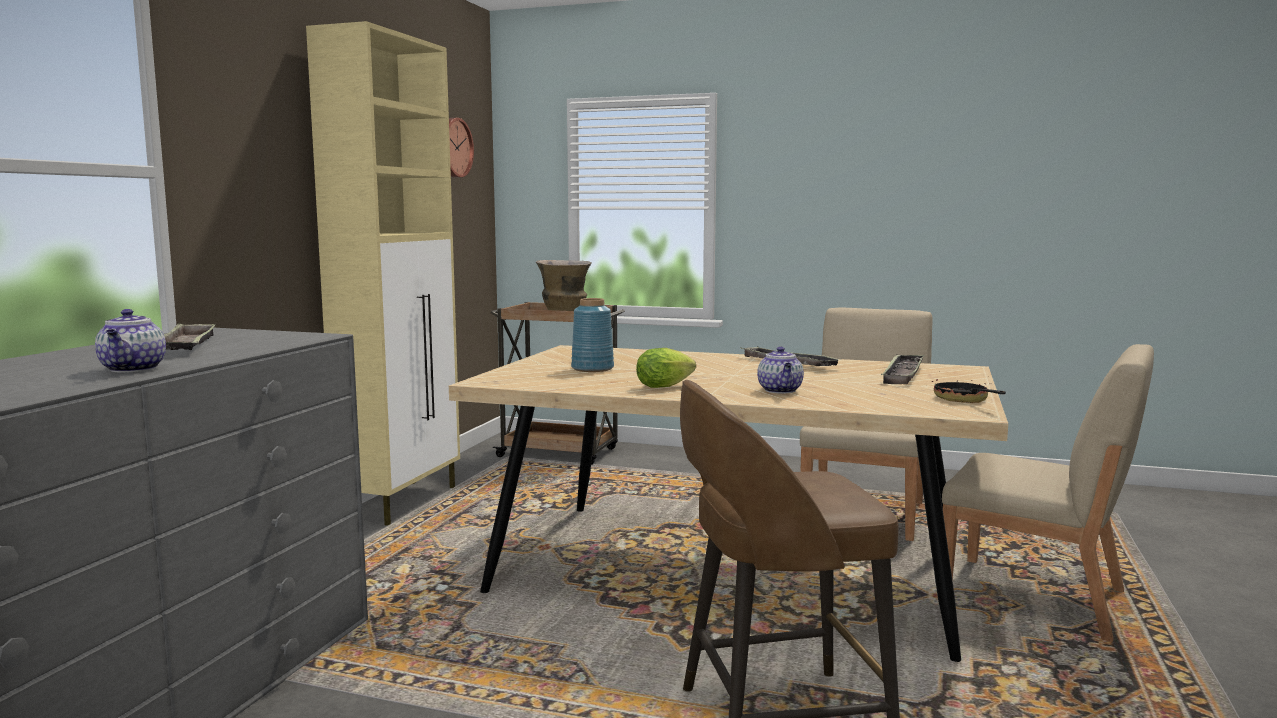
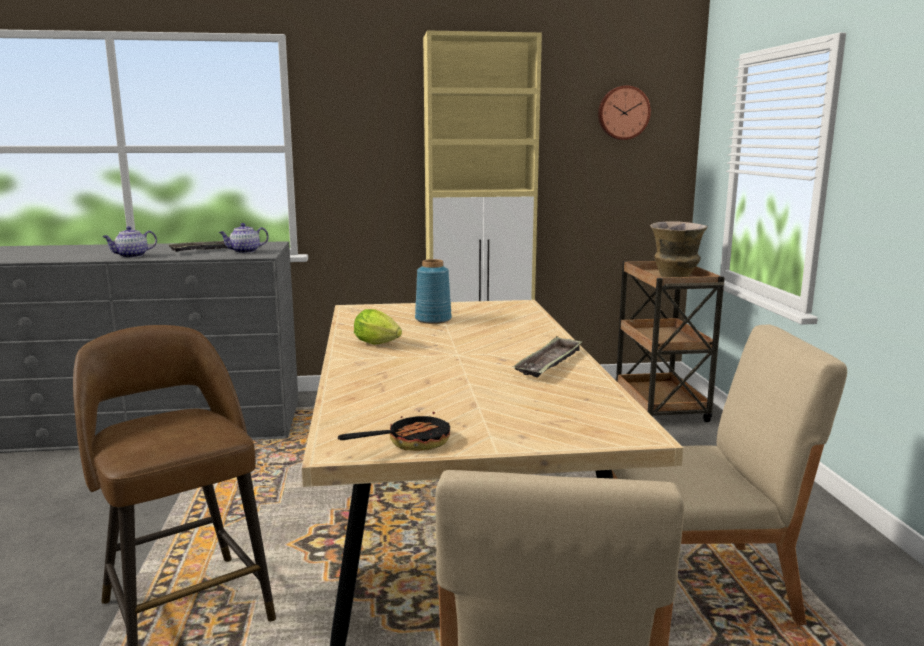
camera: 65 degrees right, 5 degrees up
teapot [757,347,804,394] -> teapot moved to [219,223,269,253]
tray [881,354,925,384] -> none

